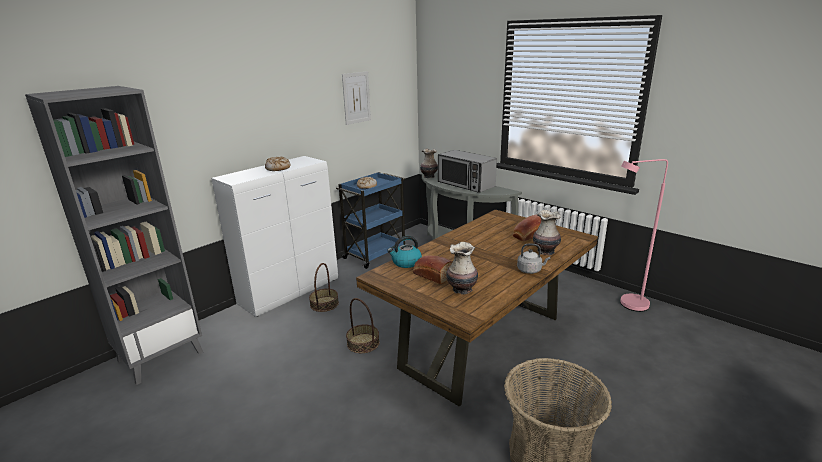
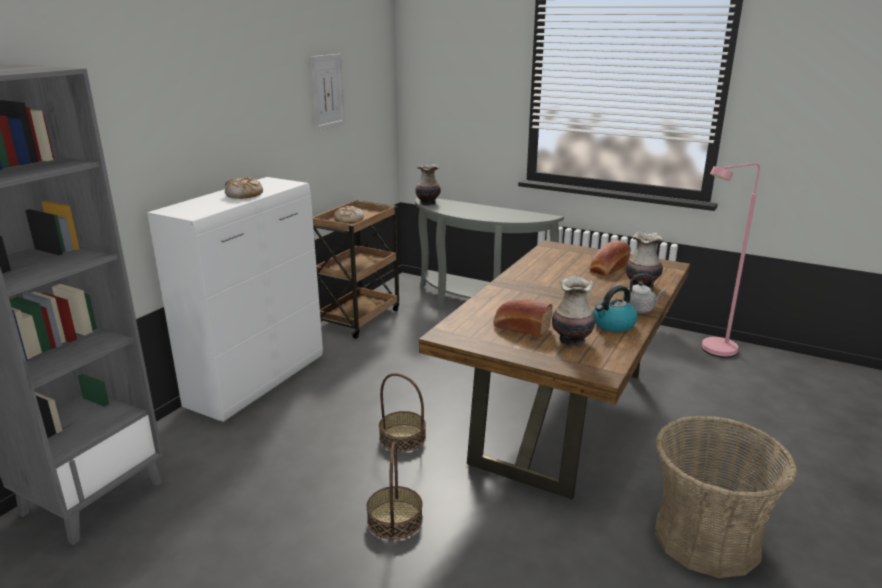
camera: 15 degrees left, 0 degrees up
basket [309,263,339,312] -> basket moved to [366,442,423,540]
blue cart [336,172,405,269] -> brown cart [313,200,399,339]
kettle [387,236,422,268] -> kettle moved to [593,286,638,332]
microwave [438,150,497,193] -> none

